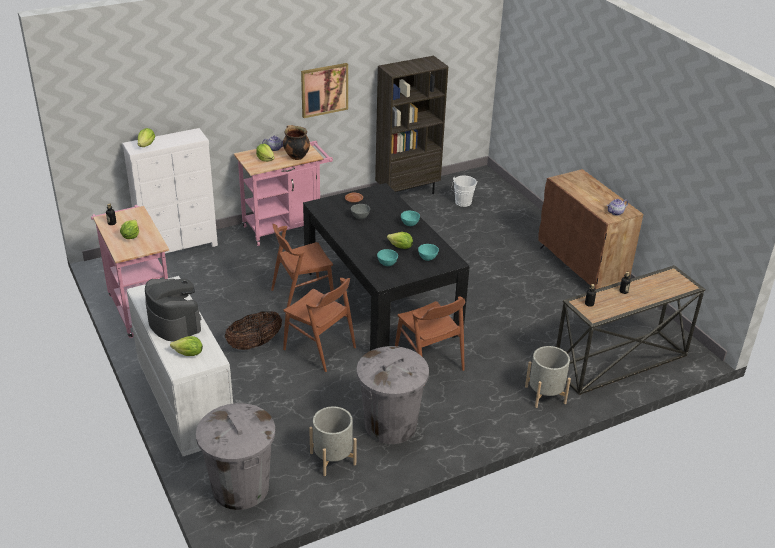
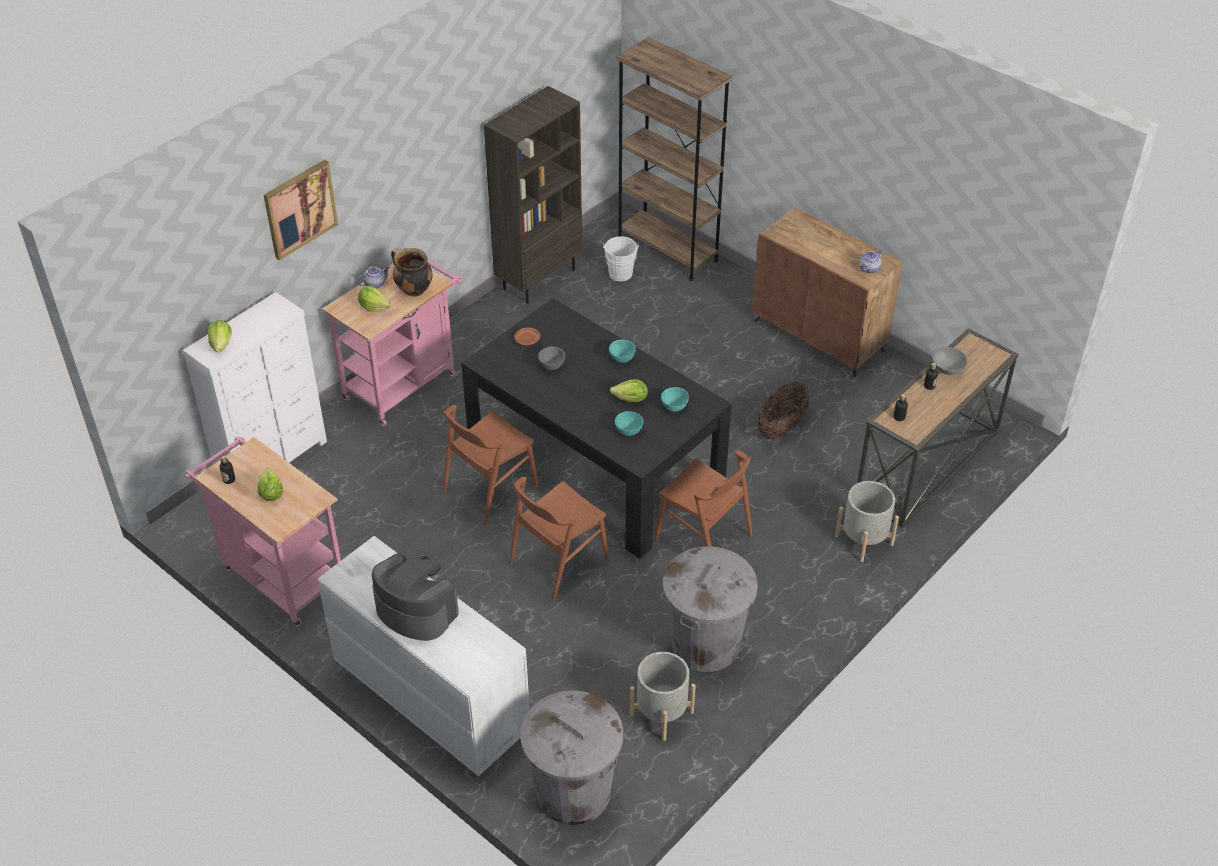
camera: 20 degrees left, 10 degrees up
lettuce [170,336,203,356] -> none
basket [225,311,282,350] -> basket moved to [758,381,810,439]
brown chair [283,278,356,372] -> brown chair turned 120 degrees clockwise [509,477,609,601]
picture [301,63,348,118] -> picture moved to [264,159,338,261]
none -> brown bookcase [616,37,732,281]
none -> grey bowl [932,347,967,375]

